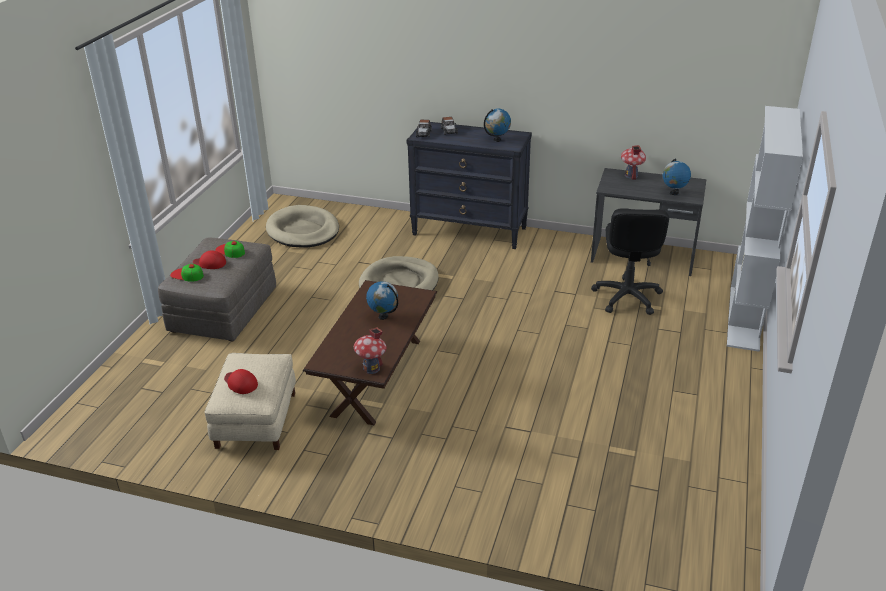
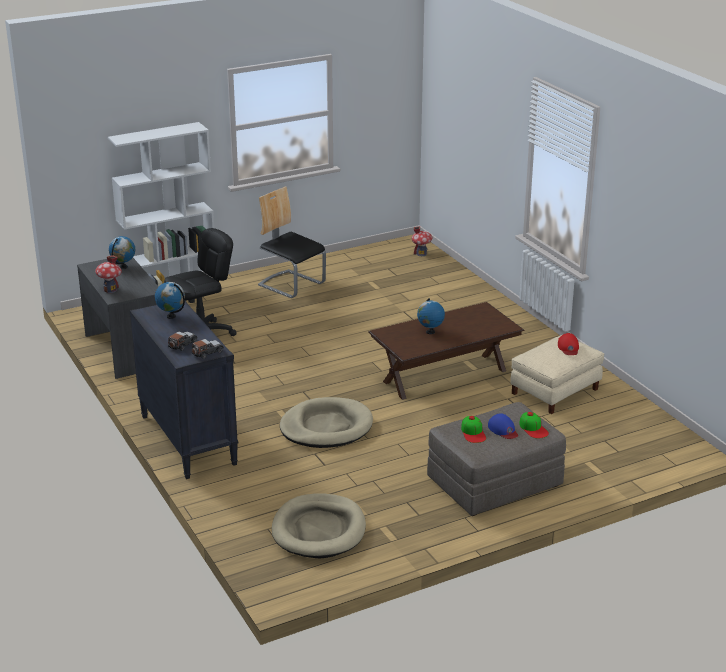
camera: 135 degrees left, 5 degrees down
red cap [193,250,226,269] -> blue cap [488,413,518,439]
toy house [354,327,386,374] -> toy house moved to [412,226,433,256]
none -> chair [258,186,326,298]

